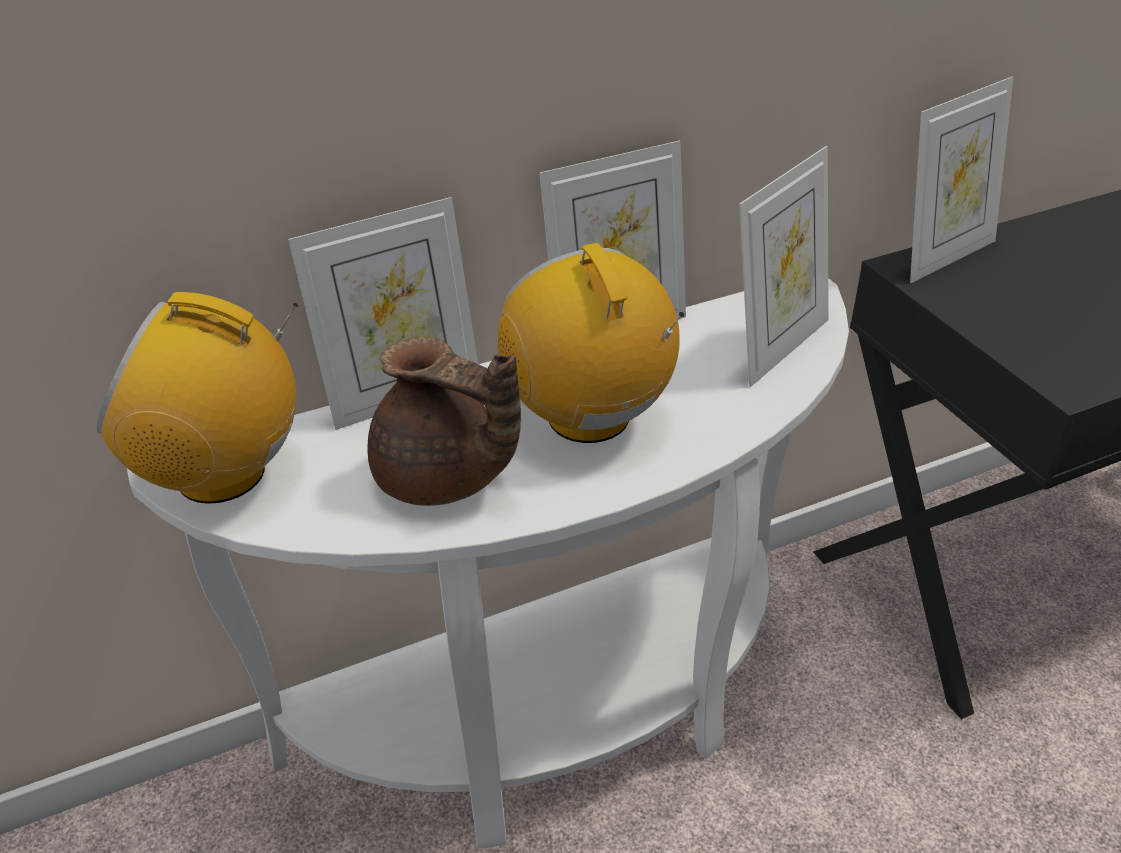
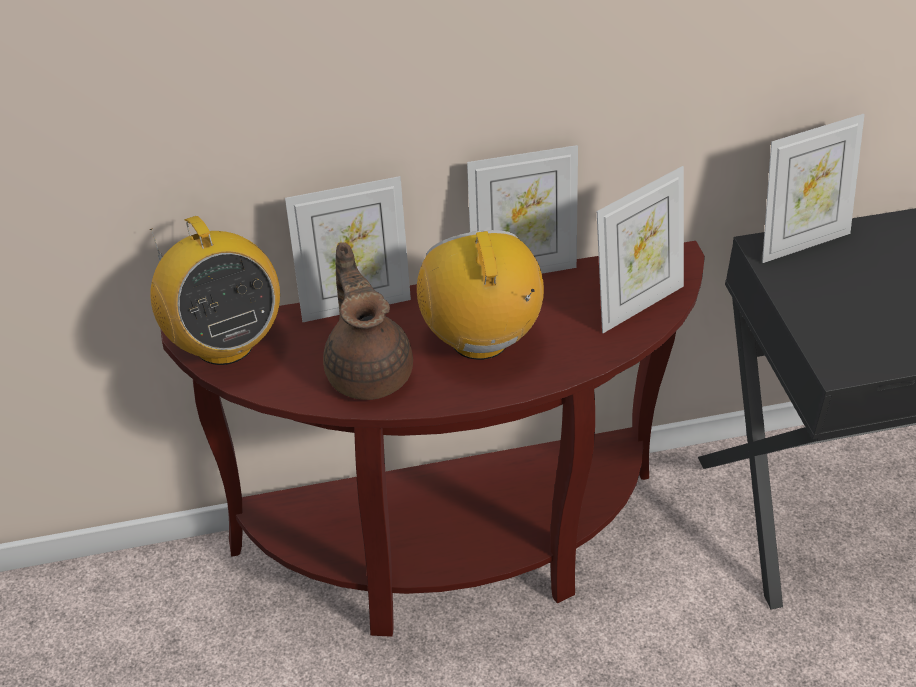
camera: 10 degrees right, 5 degrees up
radio [97,292,298,504] -> radio turned 135 degrees counterclockwise [150,216,280,365]
white console table [127,278,849,849] -> brown console table [161,241,705,637]
brown teapot [368,337,521,506] -> brown teapot turned 150 degrees counterclockwise [323,242,413,400]

